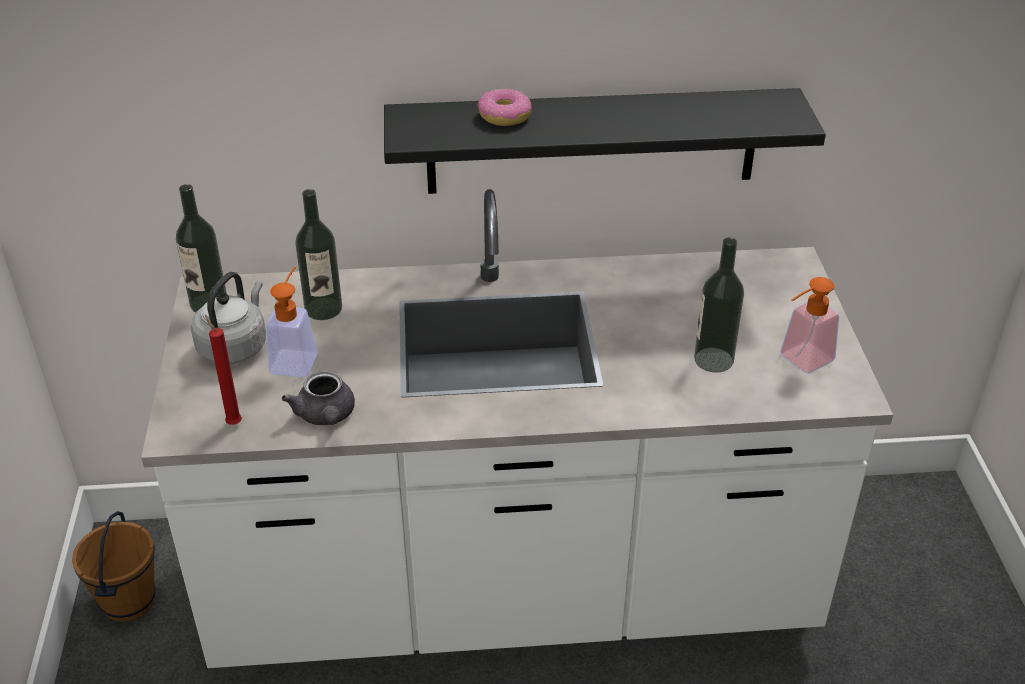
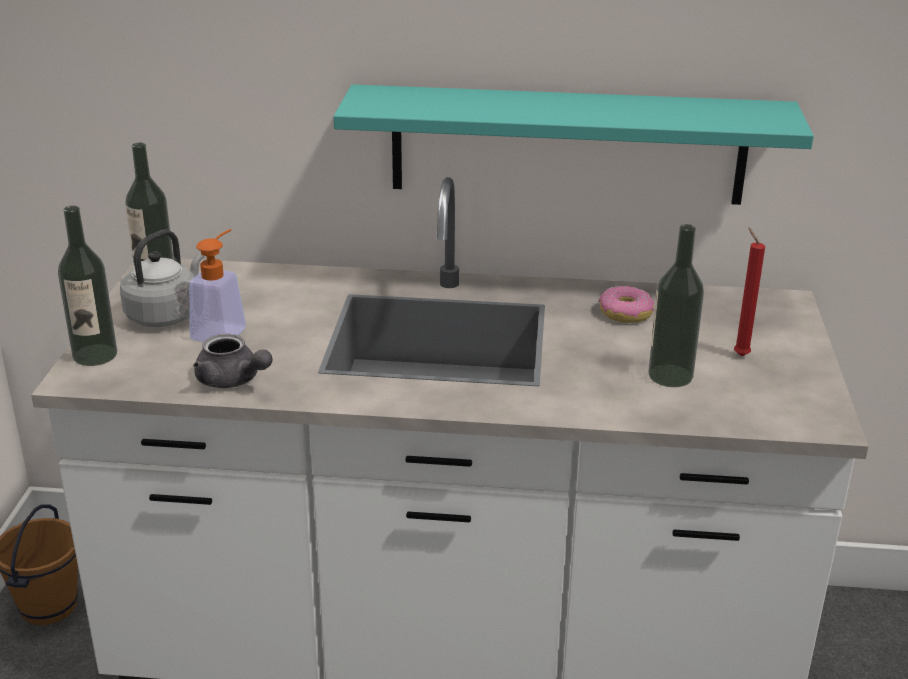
camera: 10 degrees right, 10 degrees down
red candle [205,315,242,425] -> red candle moved to [734,227,765,356]
grey teapot [282,371,355,425] -> grey teapot turned 45 degrees counterclockwise [193,334,273,388]
bottle [295,189,342,320] -> bottle moved to [58,206,117,366]
black shelf [384,88,826,194] -> turquoise shelf [333,84,814,205]
donut [477,89,531,126] -> donut moved to [599,286,654,323]
soap dispenser [780,277,839,374] -> none

